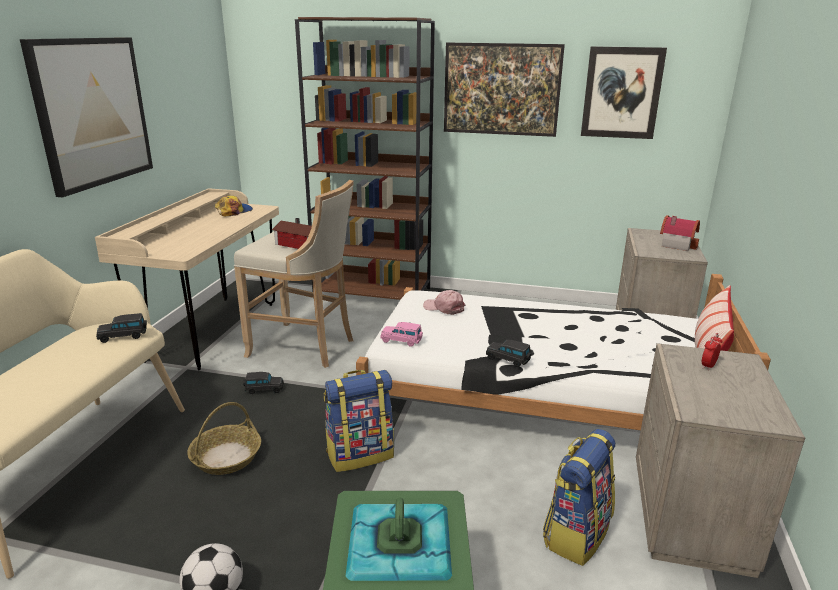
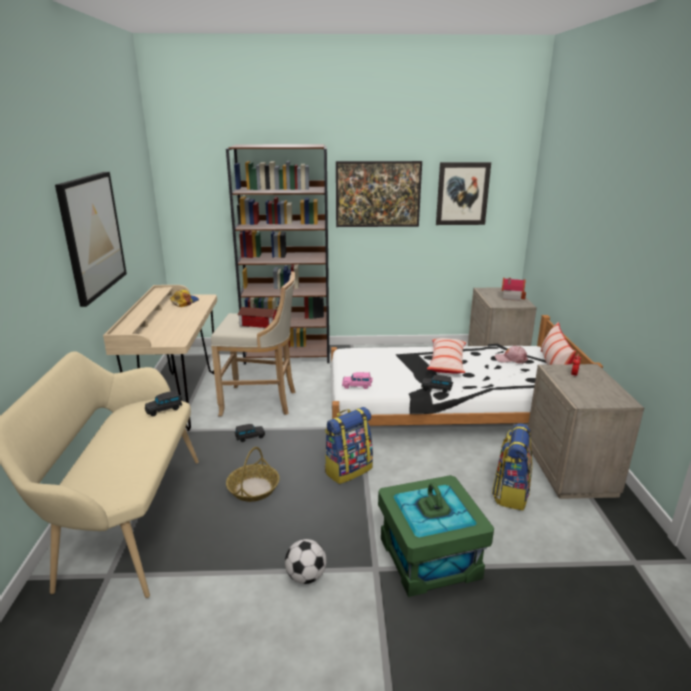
camera: 15 degrees left, 0 degrees up
pink cap [423,290,465,315] -> pink cap moved to [495,346,528,364]
none -> pillow [427,338,467,374]

